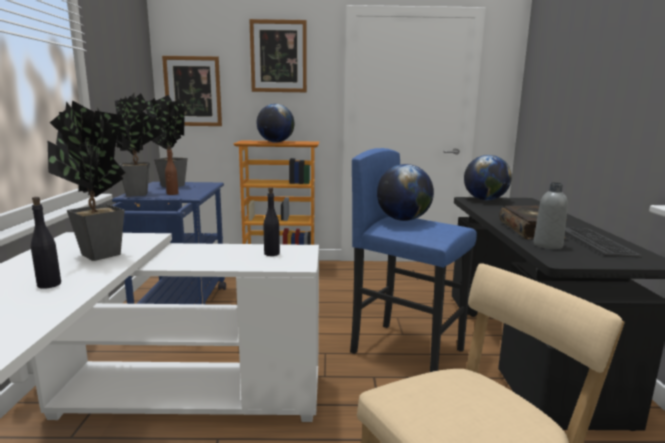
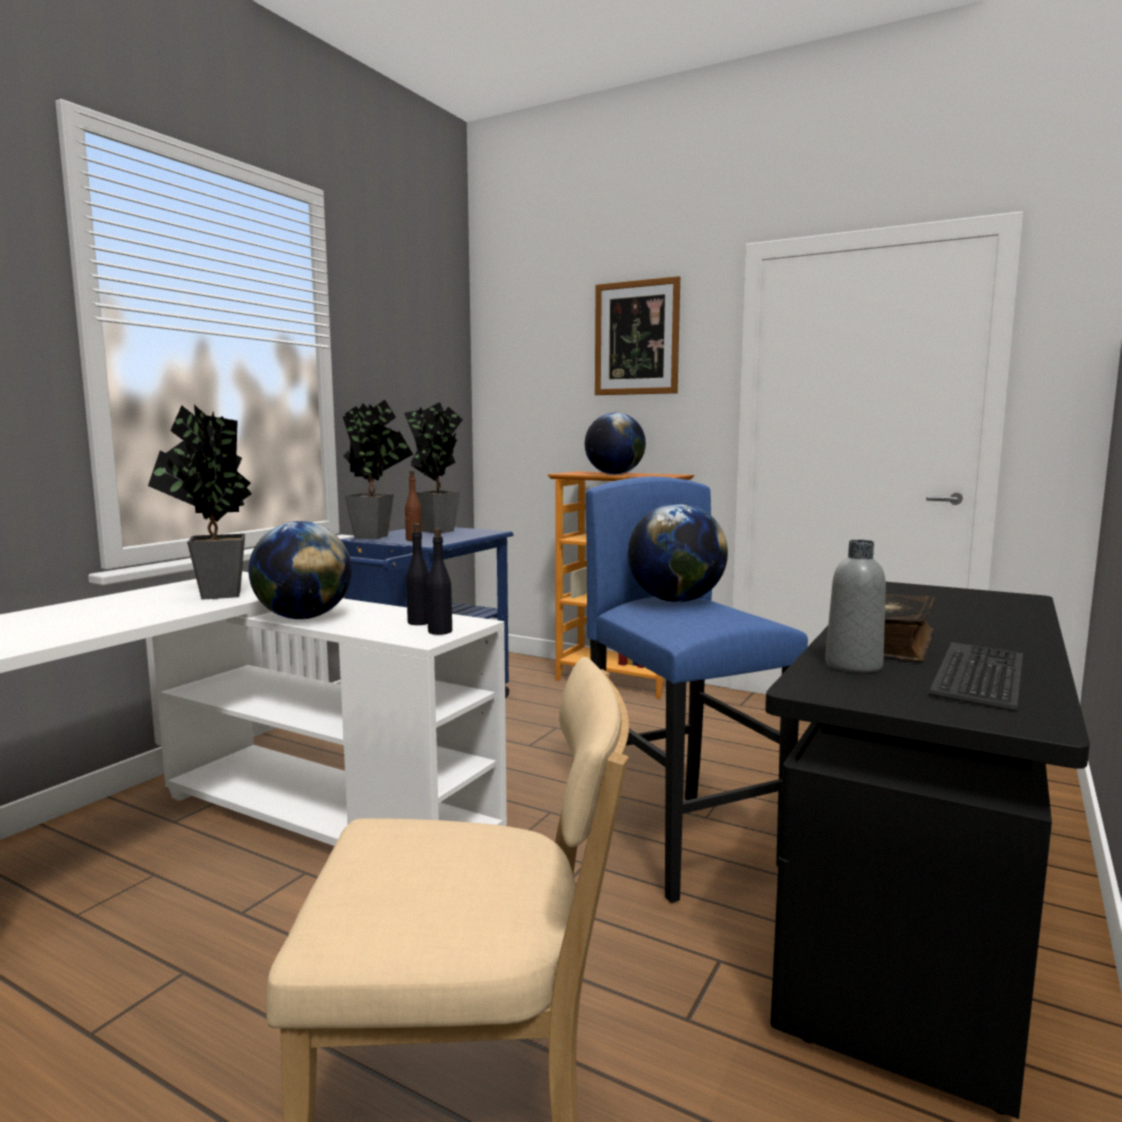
camera: 30 degrees right, 5 degrees down
black bottle [31,197,61,289] -> black bottle moved to [427,528,452,635]
picture [162,56,222,126] -> none
globe [464,155,512,200] -> globe moved to [249,521,352,619]

